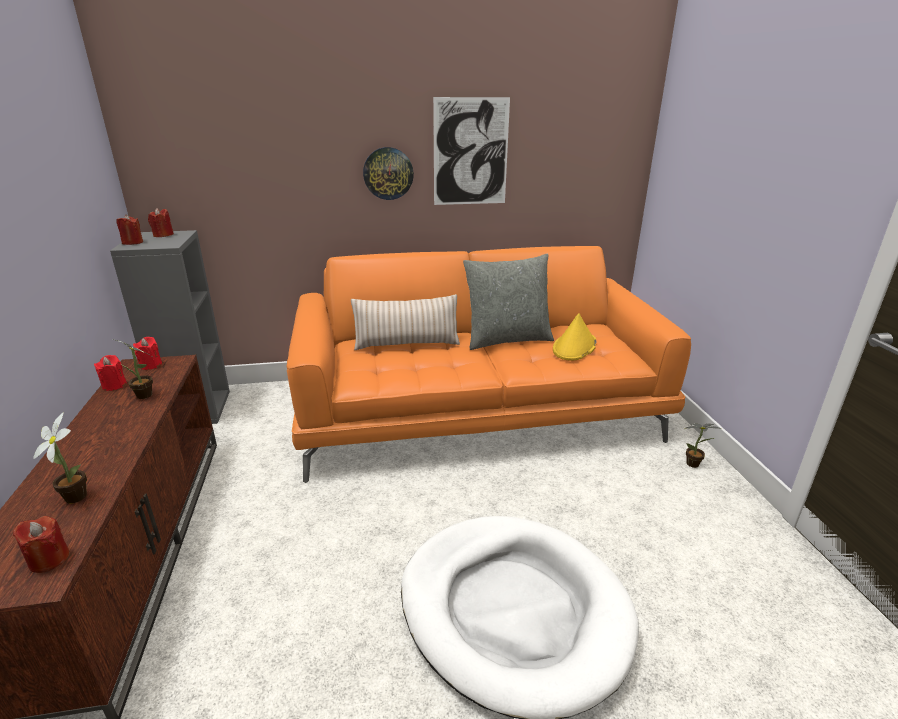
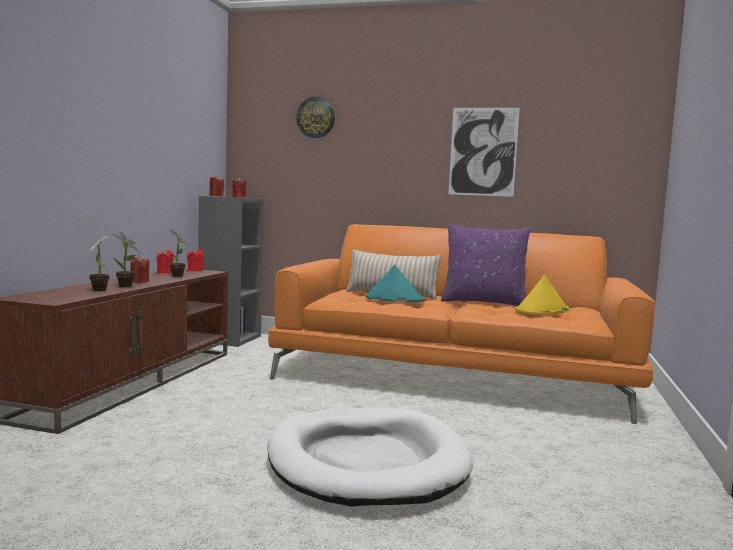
camera: 25 degrees right, 20 degrees down
red candle [13,516,69,573] -> red candle moved to [130,255,149,283]
wall clock [363,147,414,200] -> wall clock moved to [296,97,335,138]
grey pillow [463,254,554,350] -> purple pillow [441,224,531,306]
potted plant [686,424,721,468] -> potted plant moved to [112,231,140,287]
none -> turquoise hat [365,265,424,302]

